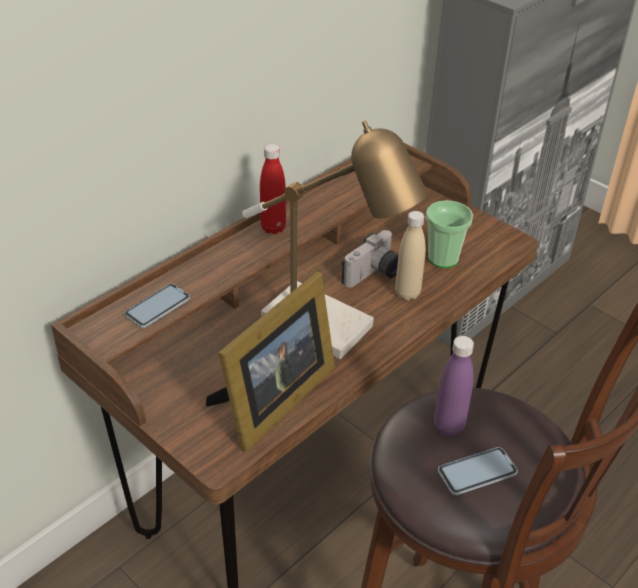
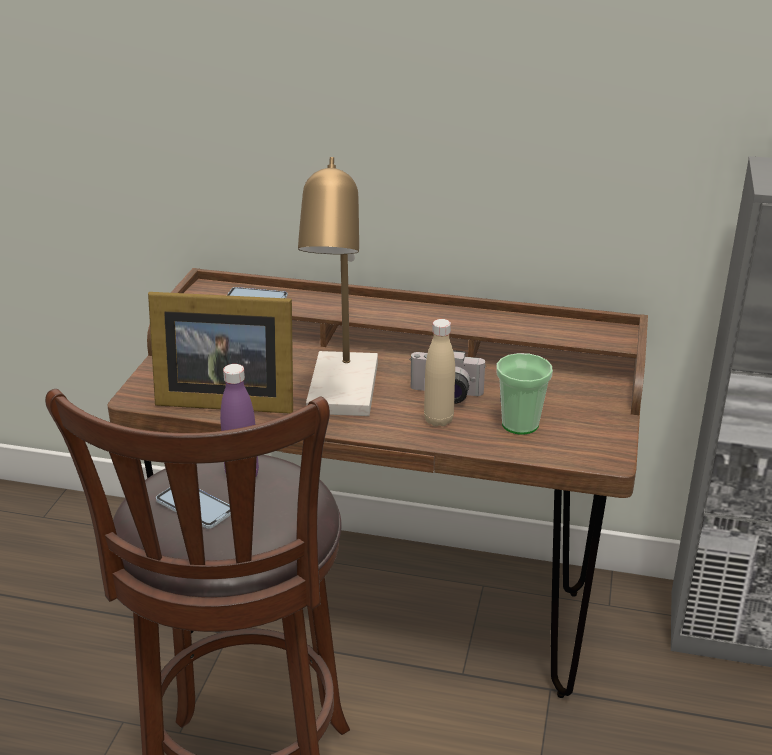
camera: 60 degrees right, 10 degrees down
red bottle [260,144,286,234] -> none

